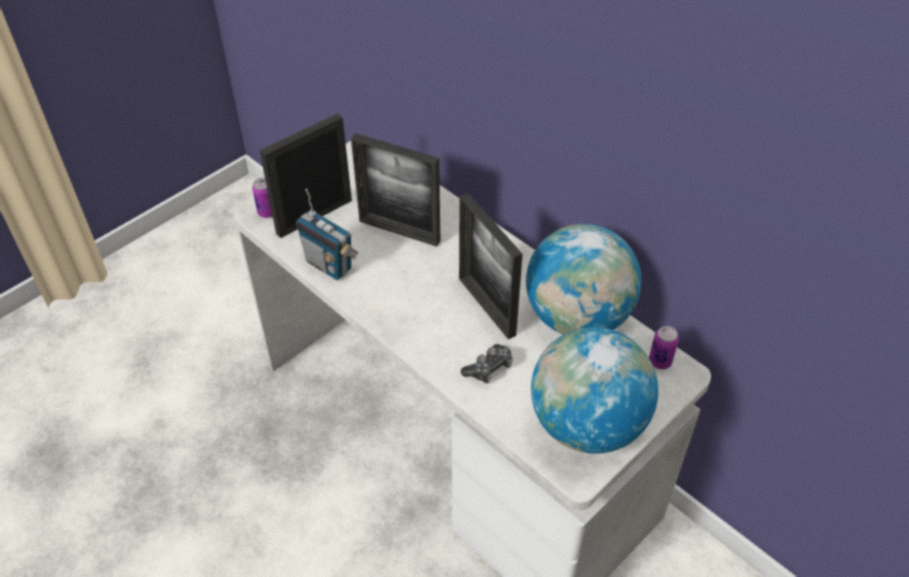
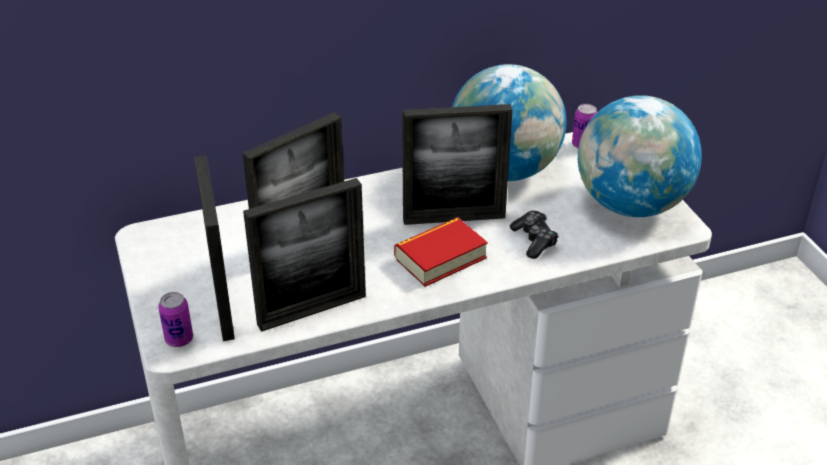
camera: 65 degrees left, 10 degrees down
radio [296,189,359,280] -> picture frame [243,178,366,332]
none -> book [394,217,488,287]

